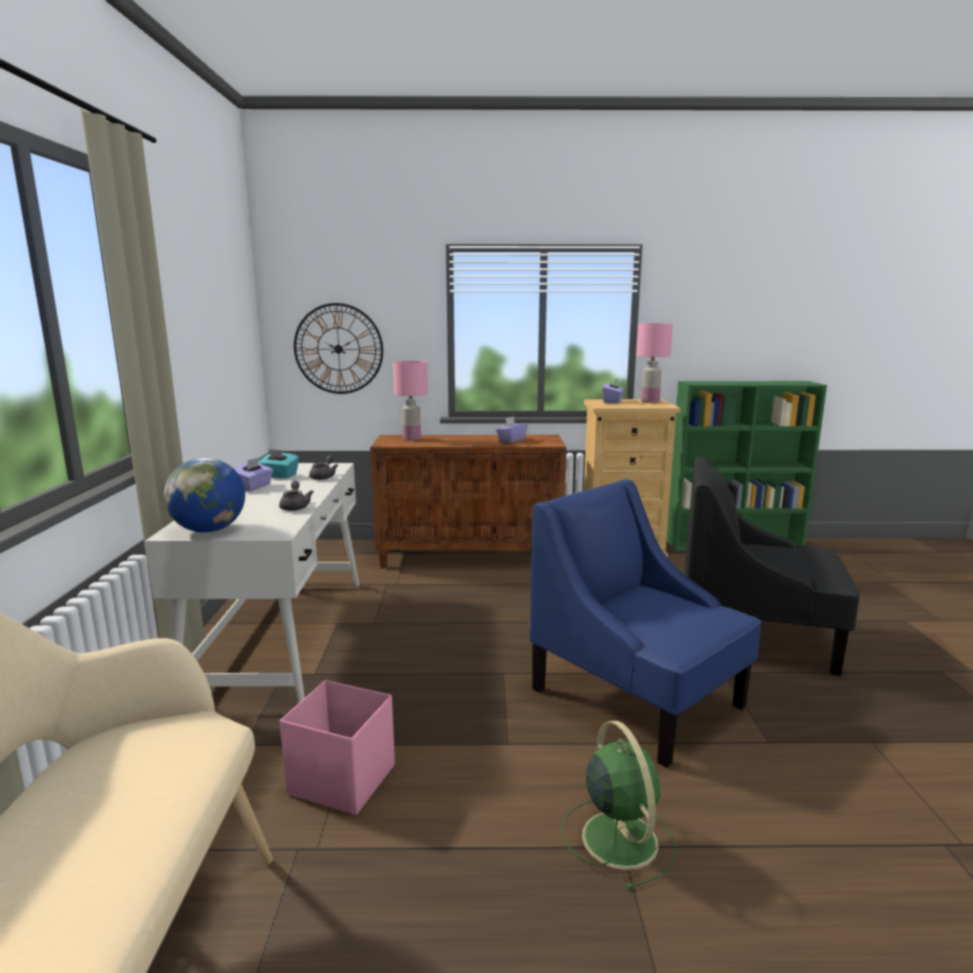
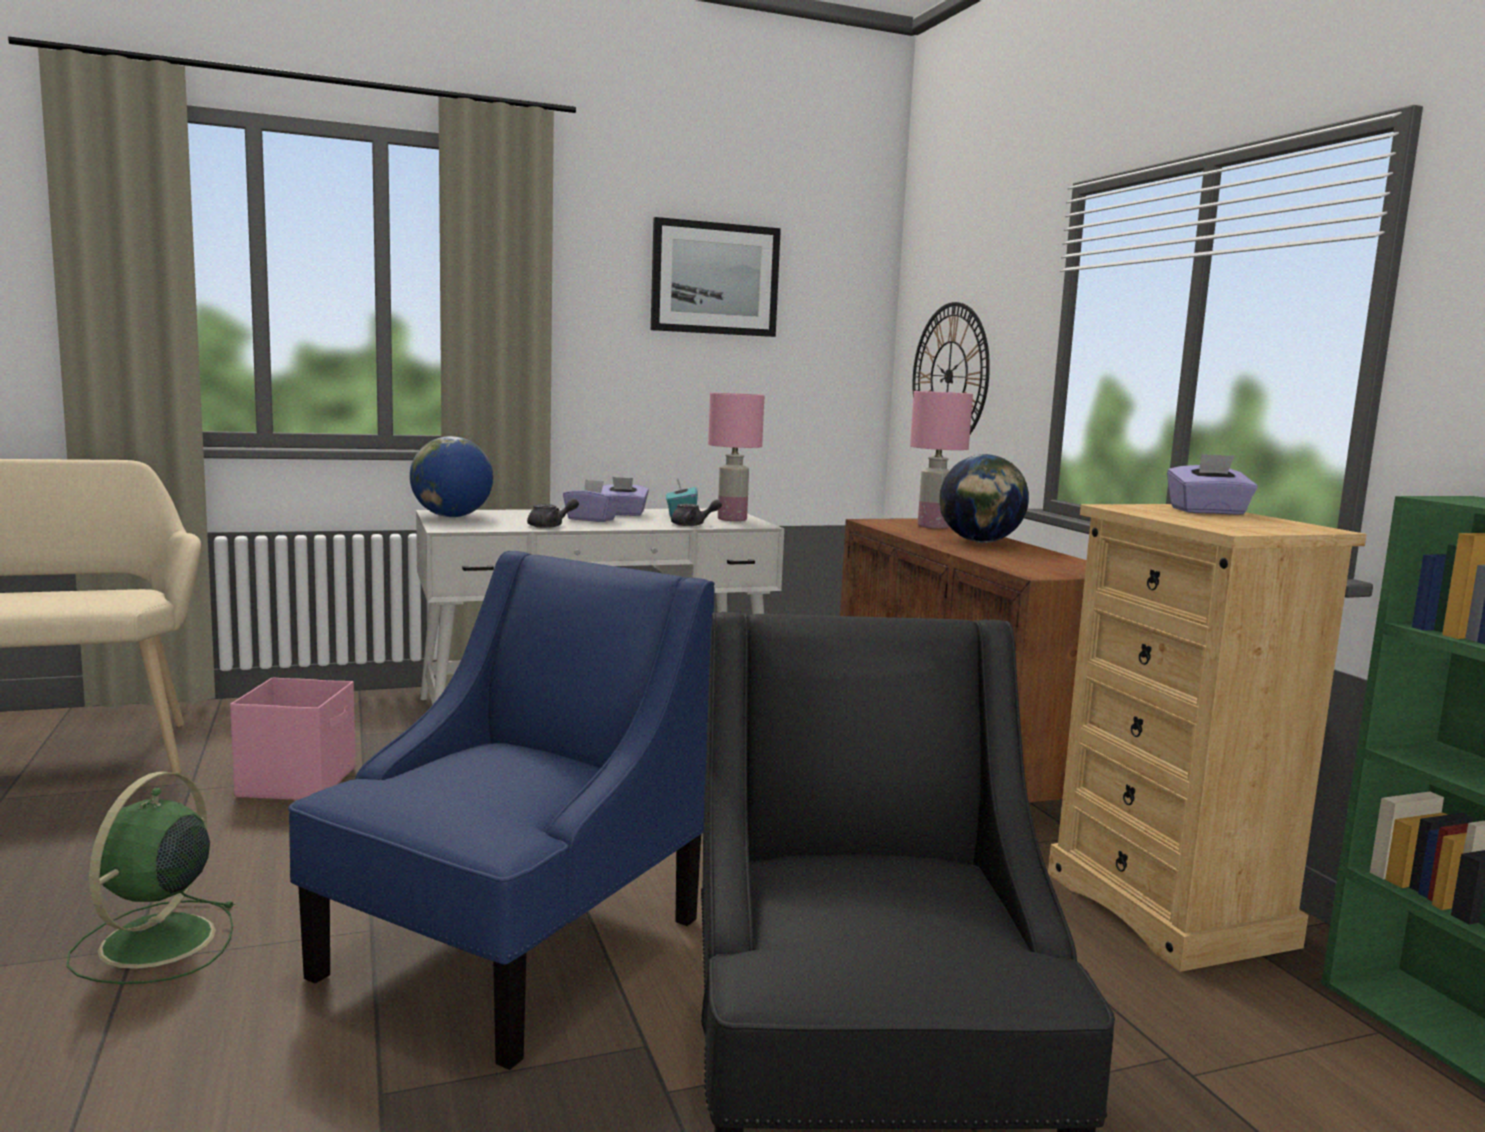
camera: 70 degrees right, 5 degrees down
purple tissue box [496,416,528,443] -> purple tissue box moved to [563,479,620,522]
green fan [561,721,676,891] -> green fan turned 135 degrees clockwise [66,771,235,984]
pink table lamp [636,323,673,403] -> pink table lamp moved to [708,393,764,521]
none -> picture [651,217,781,337]
none -> globe [939,454,1029,543]

